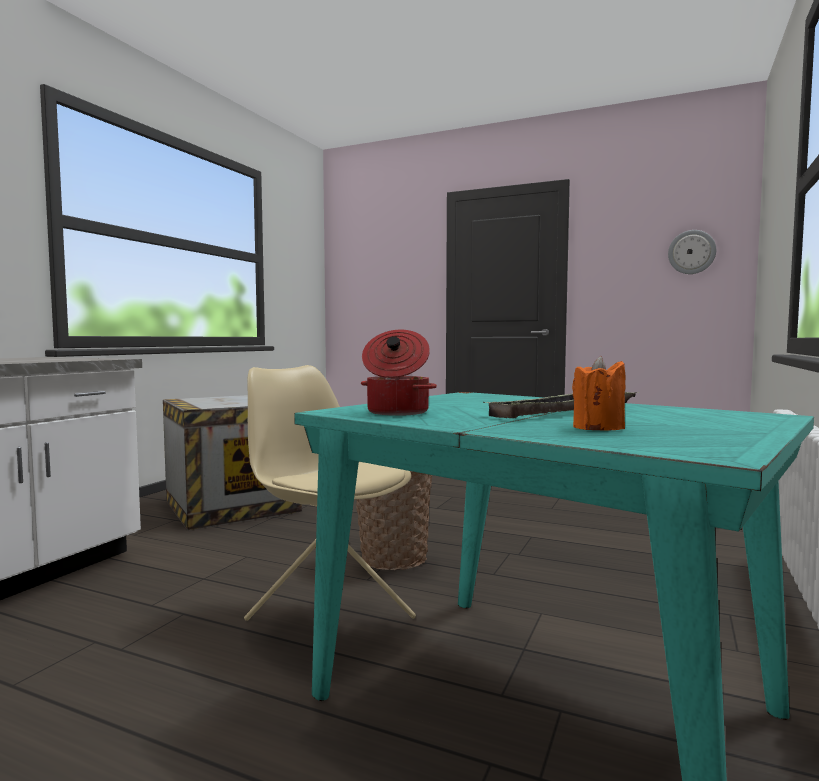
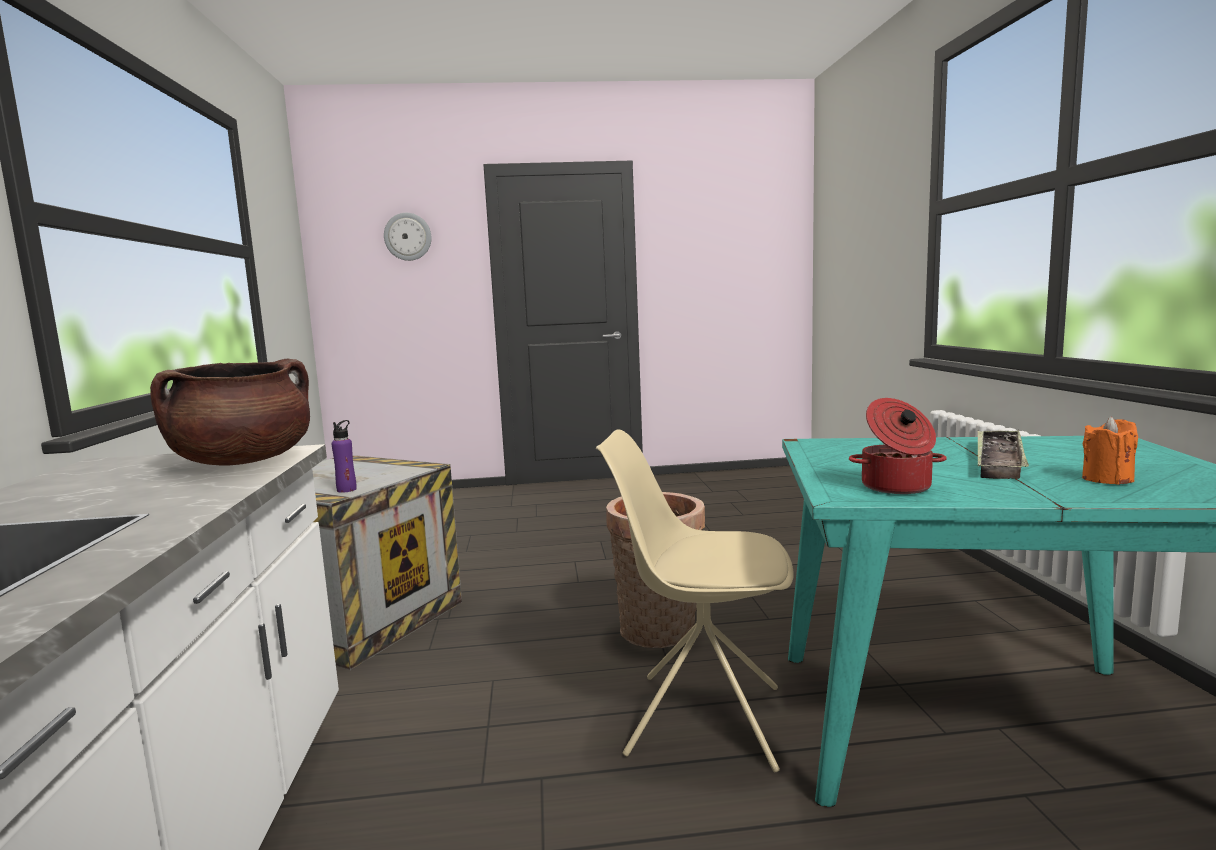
camera: 30 degrees left, 5 degrees up
wall clock [668,230,716,274] -> wall clock moved to [384,213,431,261]
none -> brown cooking pot [150,359,310,465]
none -> purple bottle [331,420,357,493]

